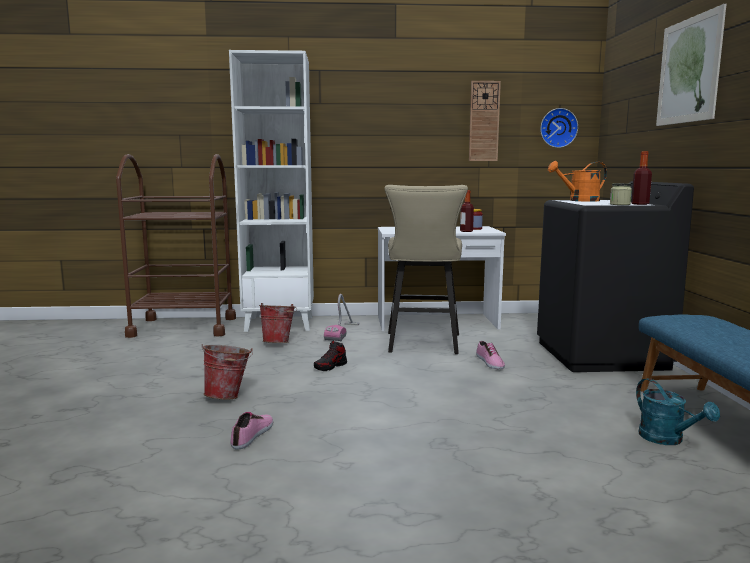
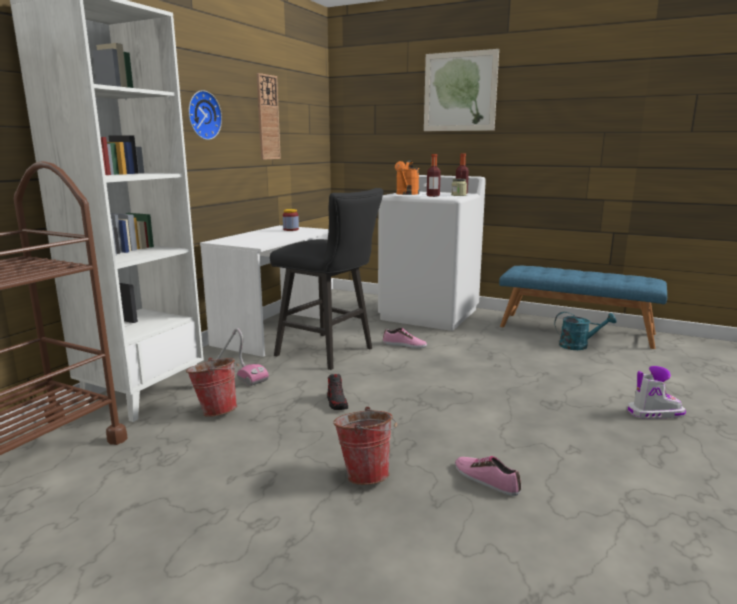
camera: 60 degrees left, 5 degrees up
beige stool [384,185,468,354] -> black stool [270,188,384,370]
bottle [460,190,474,232] -> bottle moved to [427,154,441,197]
black washing machine [537,181,694,372] -> white washing machine [378,175,486,331]
wall clock [540,108,578,148] -> wall clock moved to [188,90,222,140]
none -> boot [628,366,686,419]

